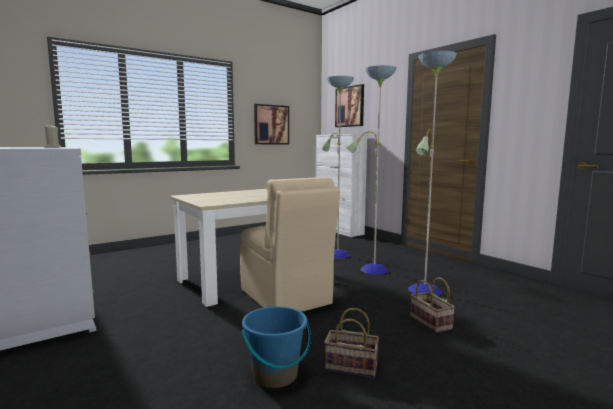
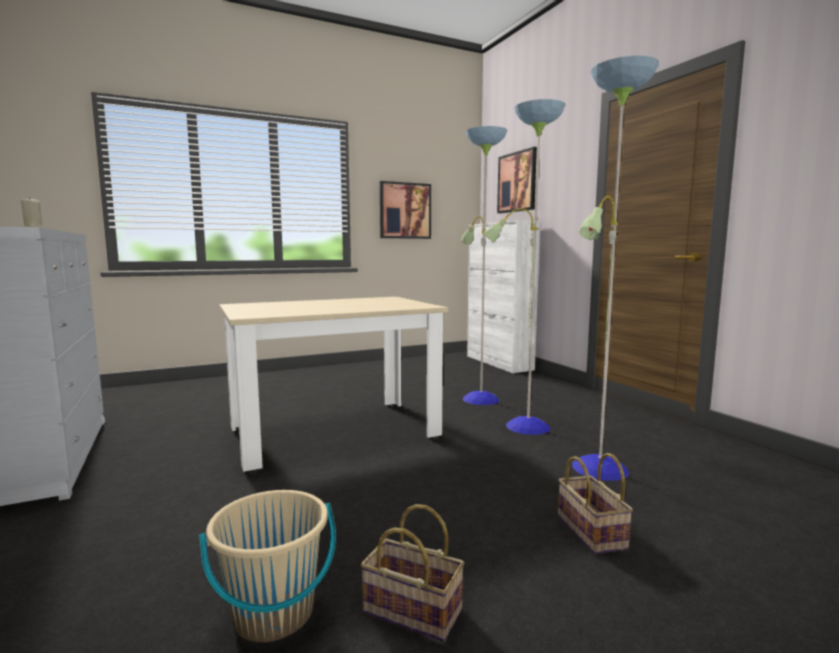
camera: 10 degrees right, 0 degrees up
beige chair [240,177,340,311] -> none
blue bucket [241,306,311,388] -> beige bucket [199,490,336,642]

